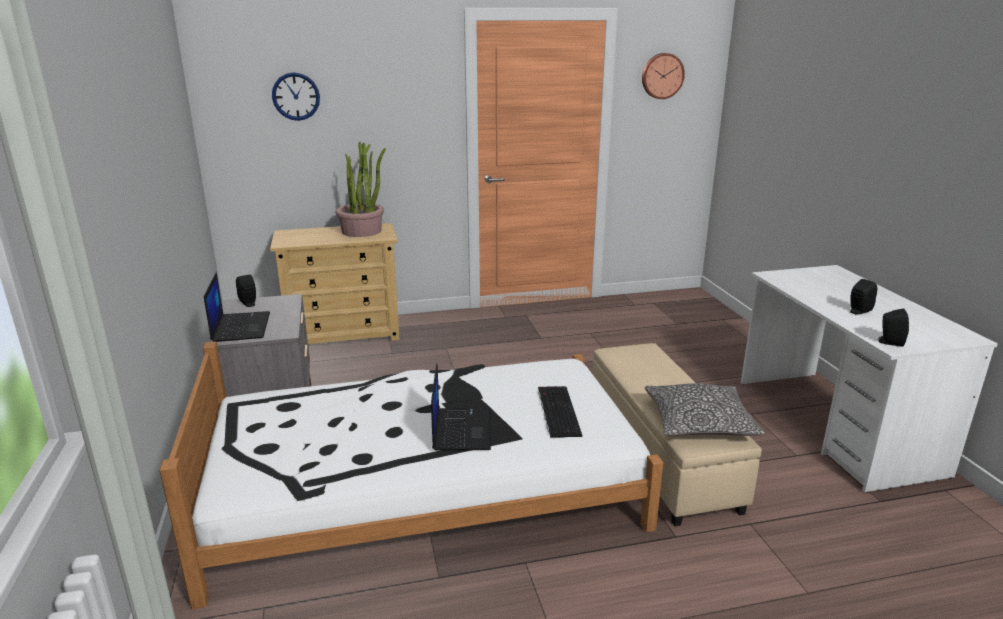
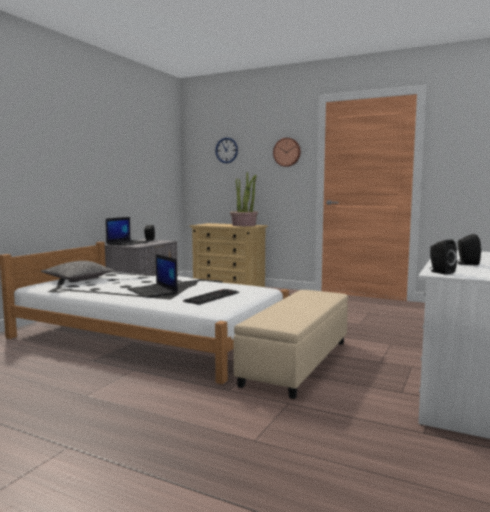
camera: 40 degrees right, 15 degrees down
laptop [431,363,491,451] -> laptop turned 105 degrees clockwise [127,254,178,298]
wall clock [642,53,685,99] -> wall clock moved to [273,138,301,167]
pillow [645,383,765,436] -> pillow moved to [41,261,115,281]

